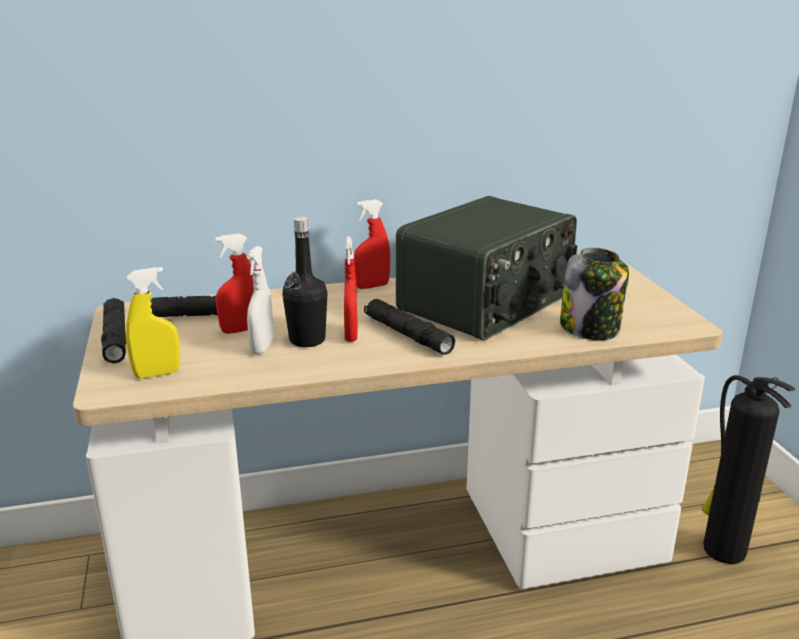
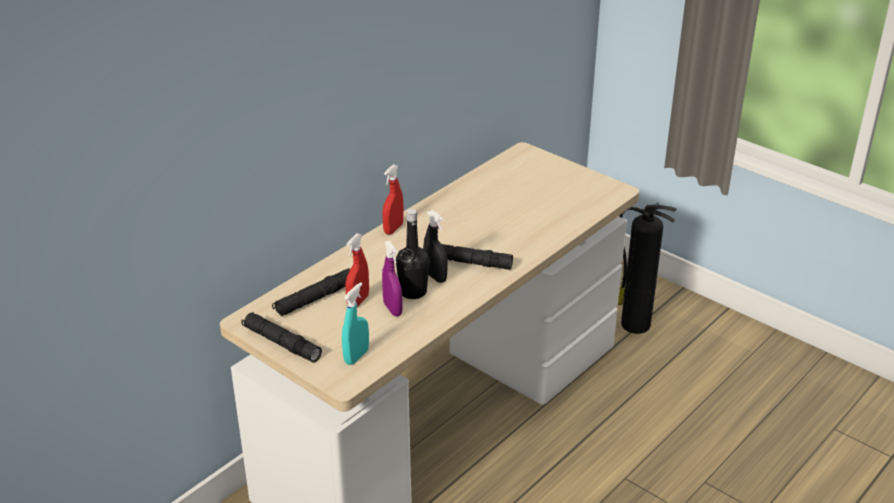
camera: 35 degrees left, 10 degrees up
yellow spray bottle [126,267,180,379] -> turquoise spray bottle [342,282,369,365]
white spray bottle [247,246,274,354] -> purple spray bottle [382,241,403,316]
red spray bottle [344,236,358,342] -> black spray bottle [423,210,448,283]
radio [396,196,577,341] -> none
jar [560,247,629,340] -> none

